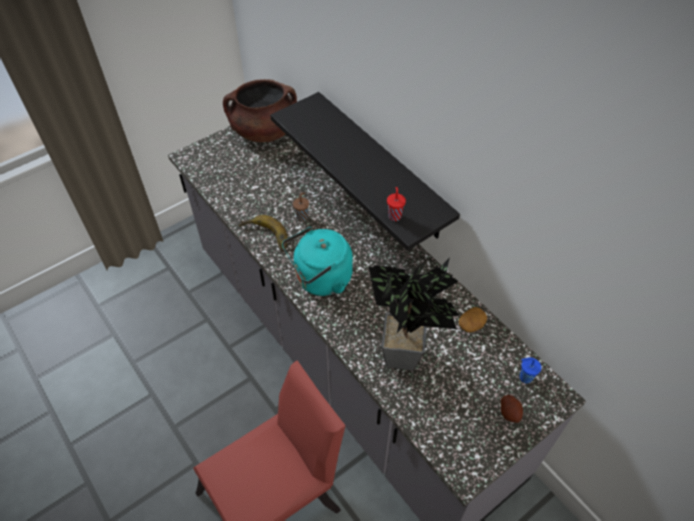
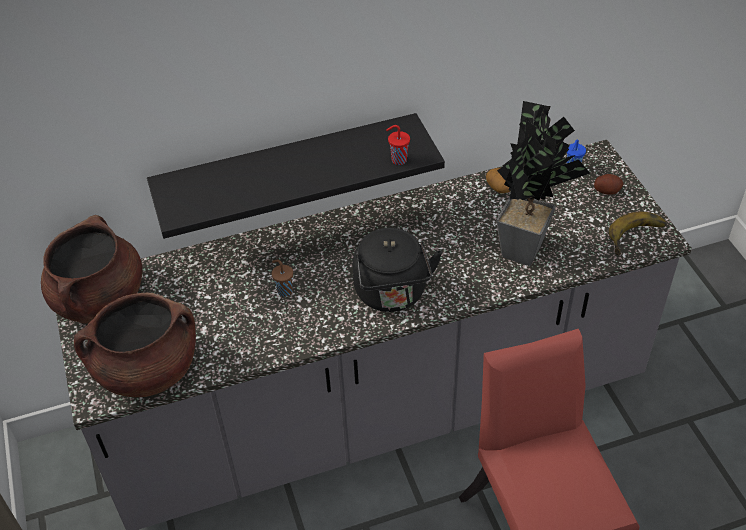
camera: 70 degrees left, 5 degrees down
banana [239,215,287,252] -> banana moved to [609,212,667,255]
turquoise kettle [282,227,353,296] -> black kettle [353,228,442,312]
none -> brown cooking pot [74,292,196,397]

